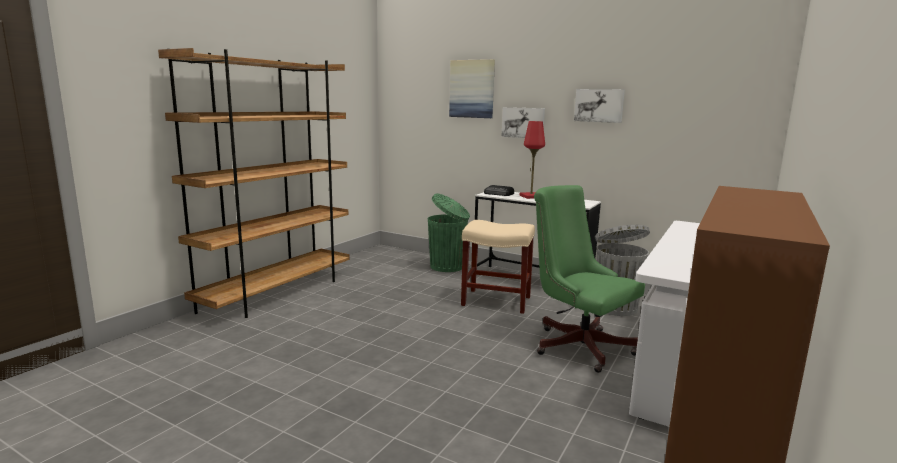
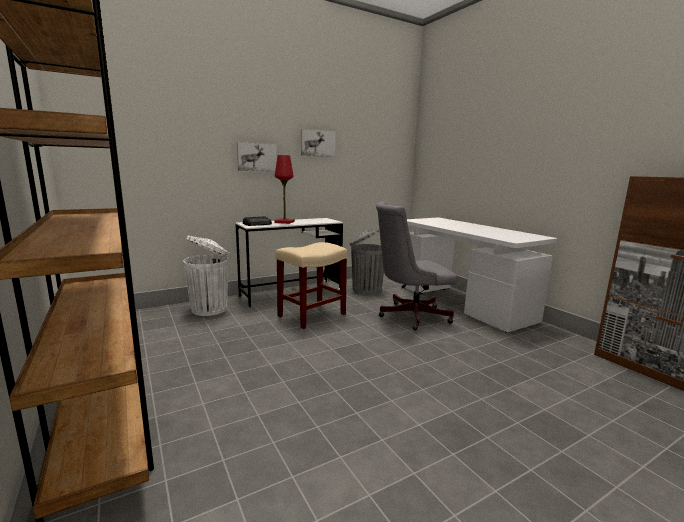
camera: 60 degrees left, 0 degrees up
green trash can [428,193,470,272] -> white trash can [183,235,230,316]
picture [449,59,495,118] -> none
green office chair [534,185,645,373] -> grey office chair [376,201,457,330]

